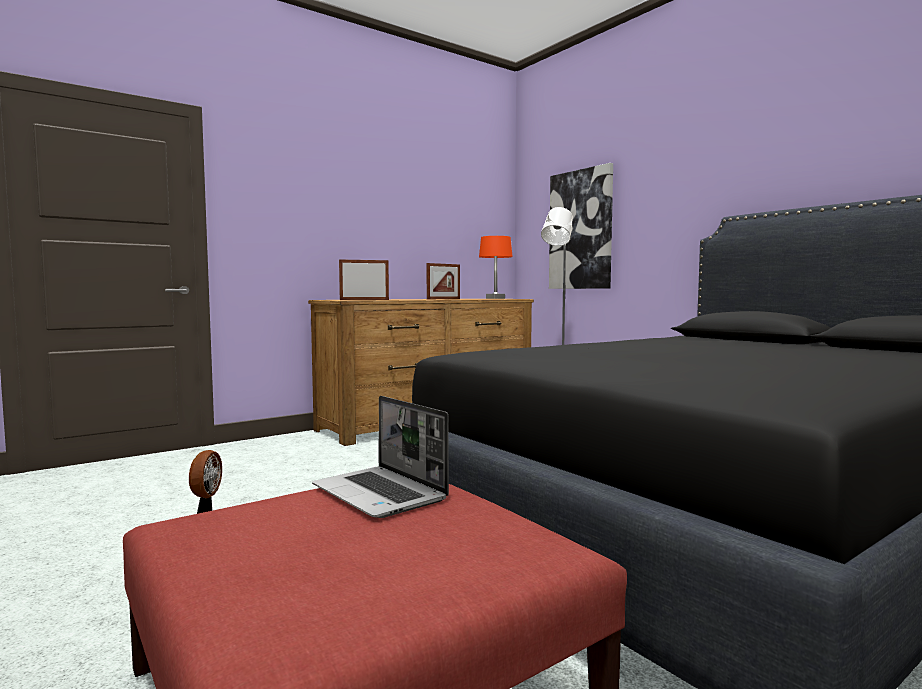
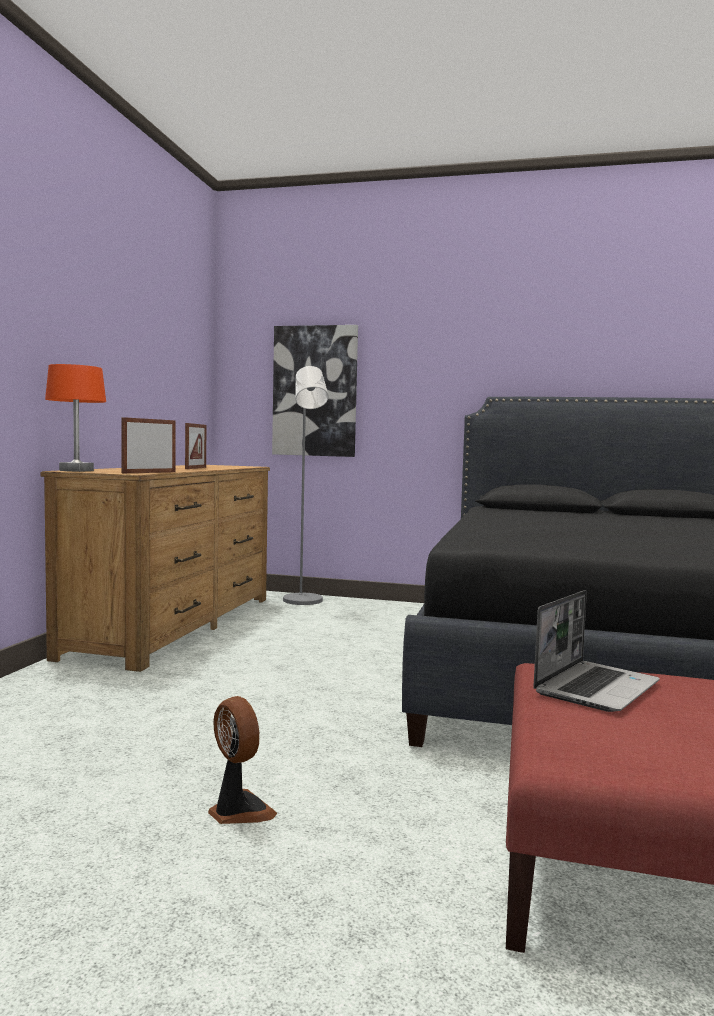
camera: 40 degrees left, 0 degrees up
laptop [312,396,449,518] -> laptop turned 60 degrees counterclockwise [533,590,660,712]
orange table lamp [479,236,513,299] -> orange table lamp moved to [45,364,106,472]

